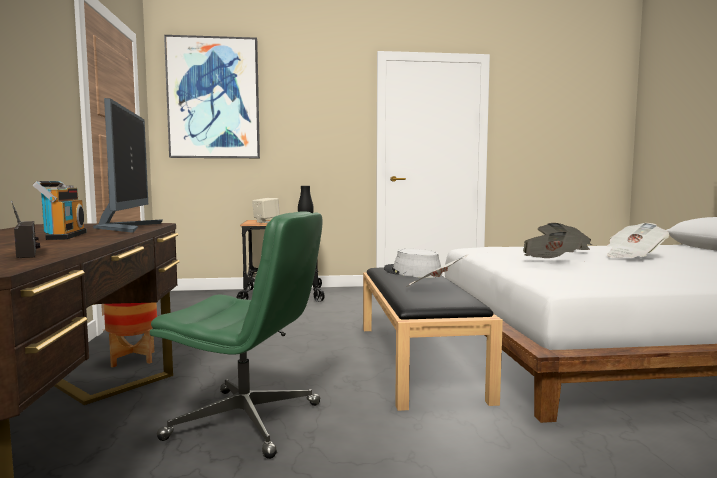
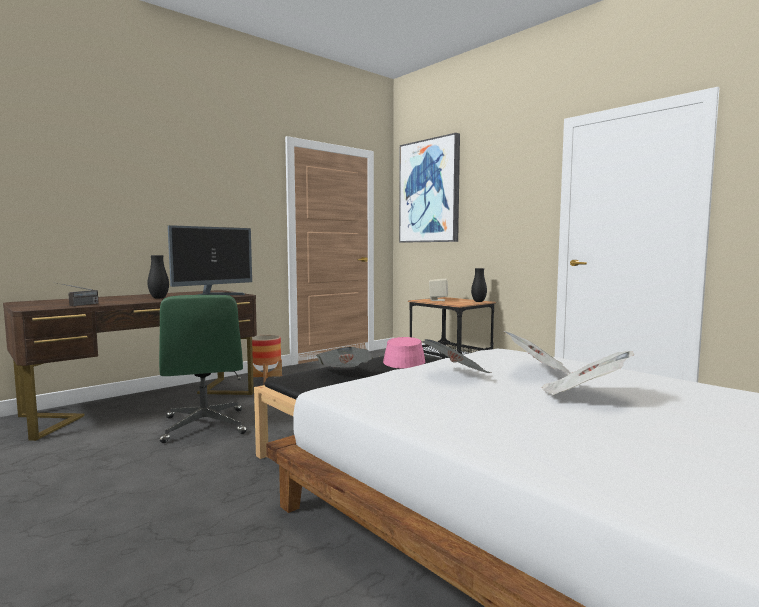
camera: 55 degrees right, 0 degrees up
radio [33,181,86,240] -> black vase [148,255,169,298]
grey hat [384,249,442,278] -> pink hat [383,337,426,369]

